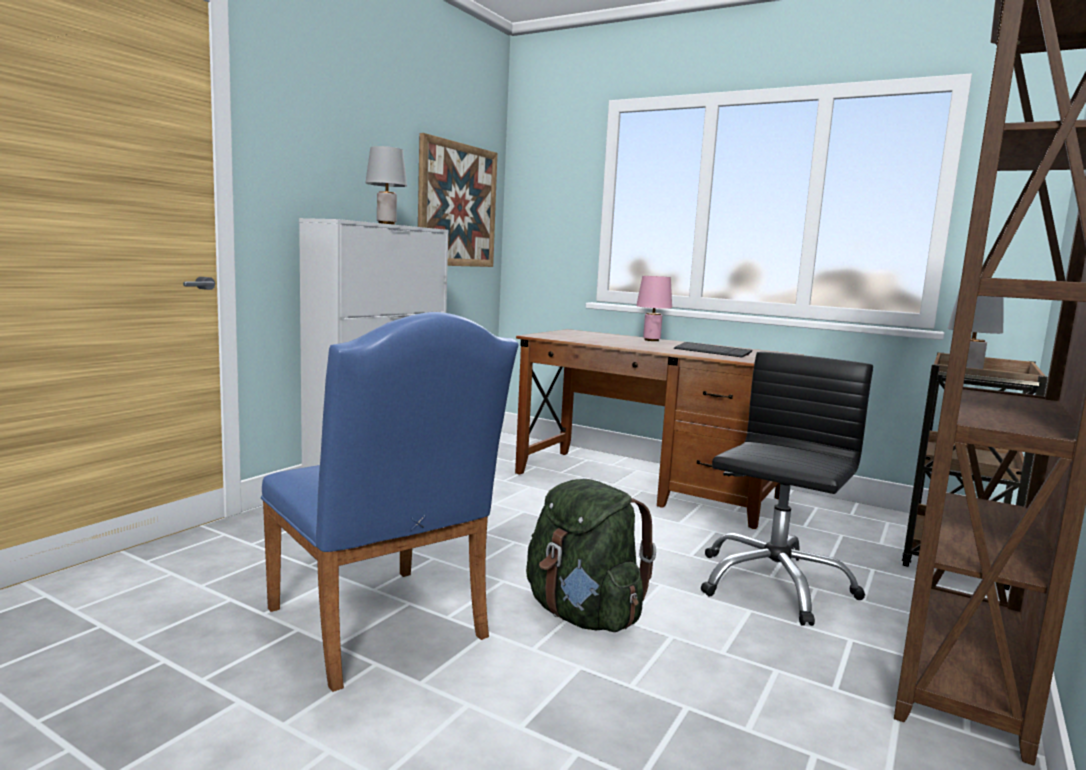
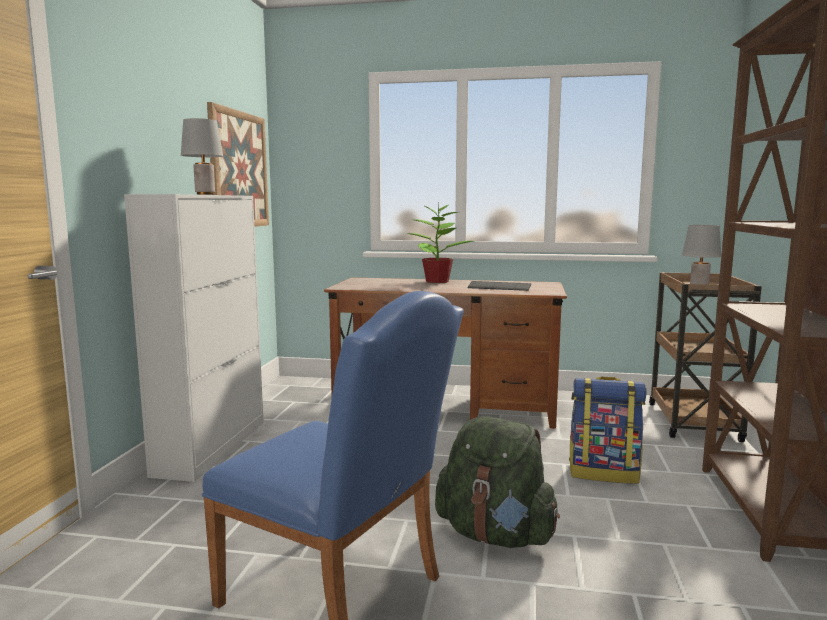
camera: 20 degrees left, 0 degrees up
pink table lamp [636,276,672,341] -> potted plant [406,202,474,283]
black office chair [701,351,873,626] -> backpack [569,376,647,484]

